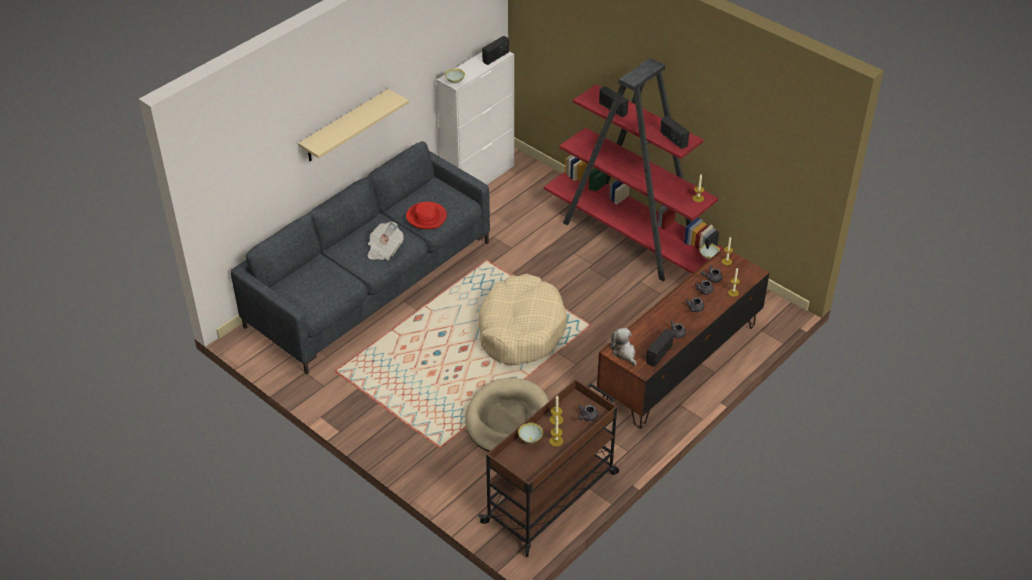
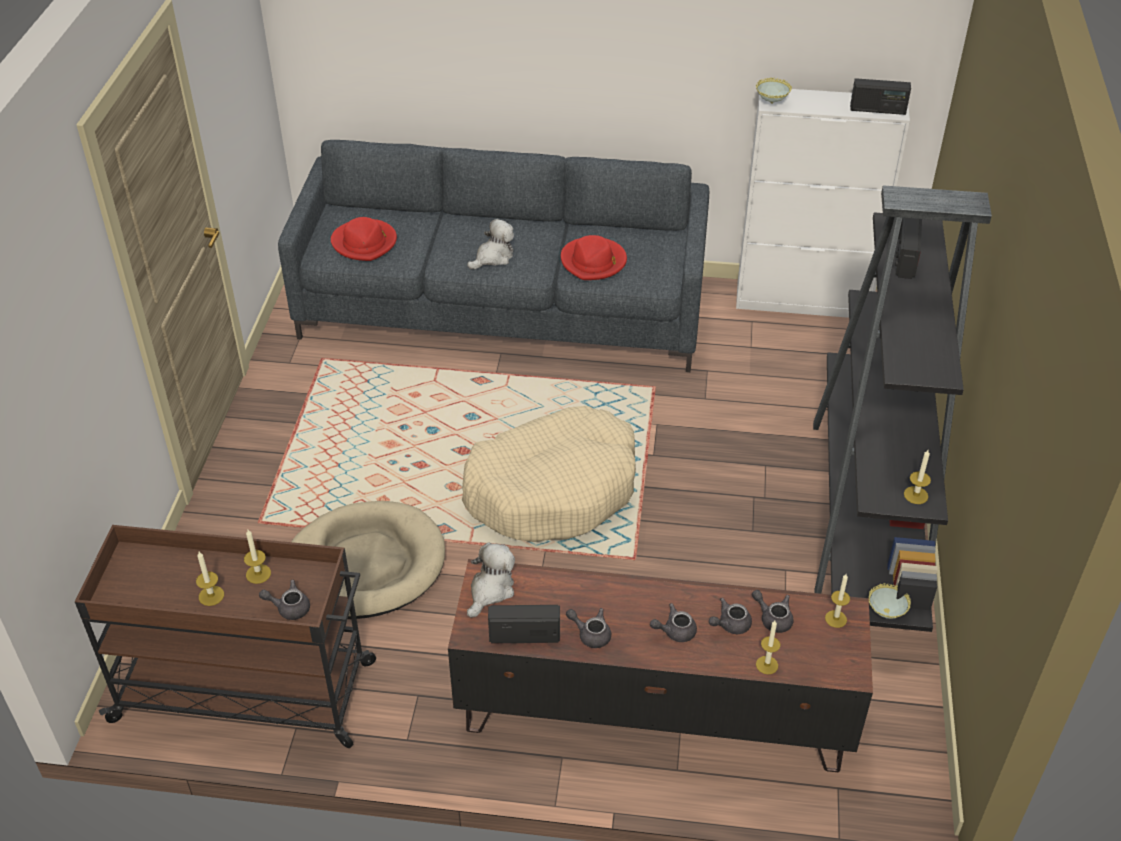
camera: 55 degrees right, 0 degrees up
beige shelf [298,89,409,161] -> none
newspaper [368,222,403,260] -> plush toy [467,219,514,269]
bowl [518,422,543,443] -> none
red bookcase [544,58,723,281] -> black bookcase [813,185,992,632]
radio [660,116,689,149] -> none
none -> red hat [331,217,397,261]

